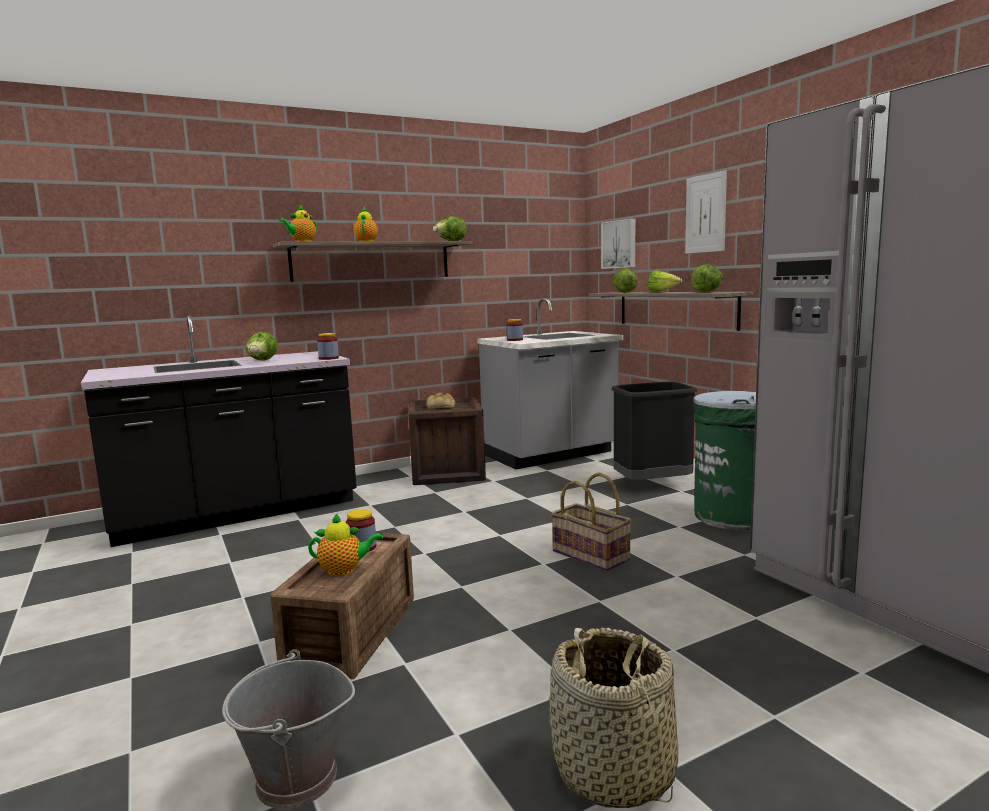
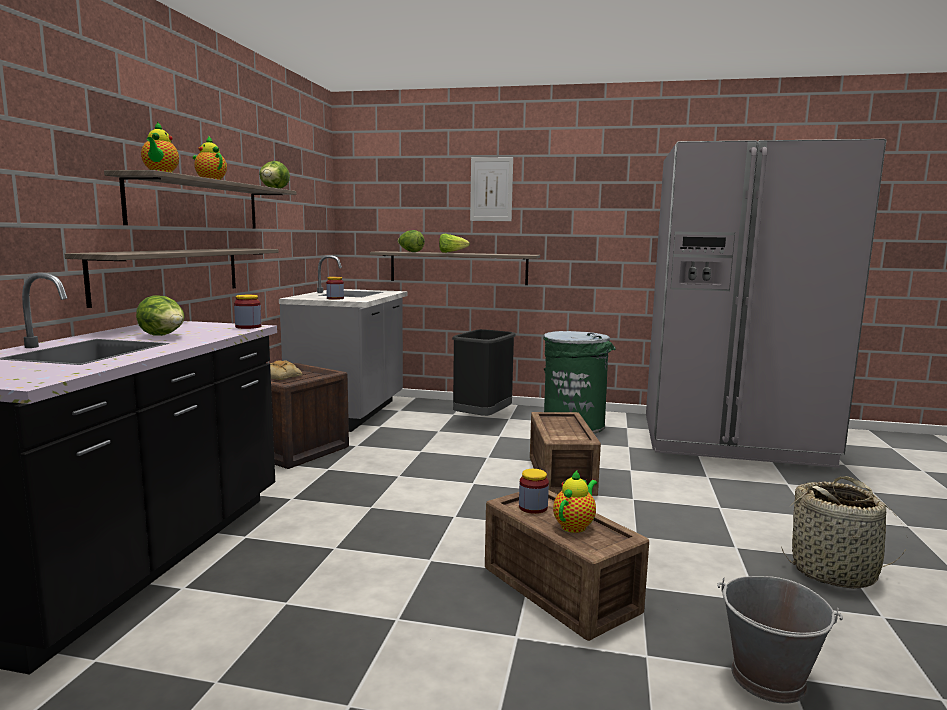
camera: 50 degrees left, 0 degrees up
basket [551,472,631,571] -> crate [530,412,601,496]
picture [601,218,635,269] -> none
lettuce [691,264,723,292] -> none
none -> shelf [65,248,278,308]

